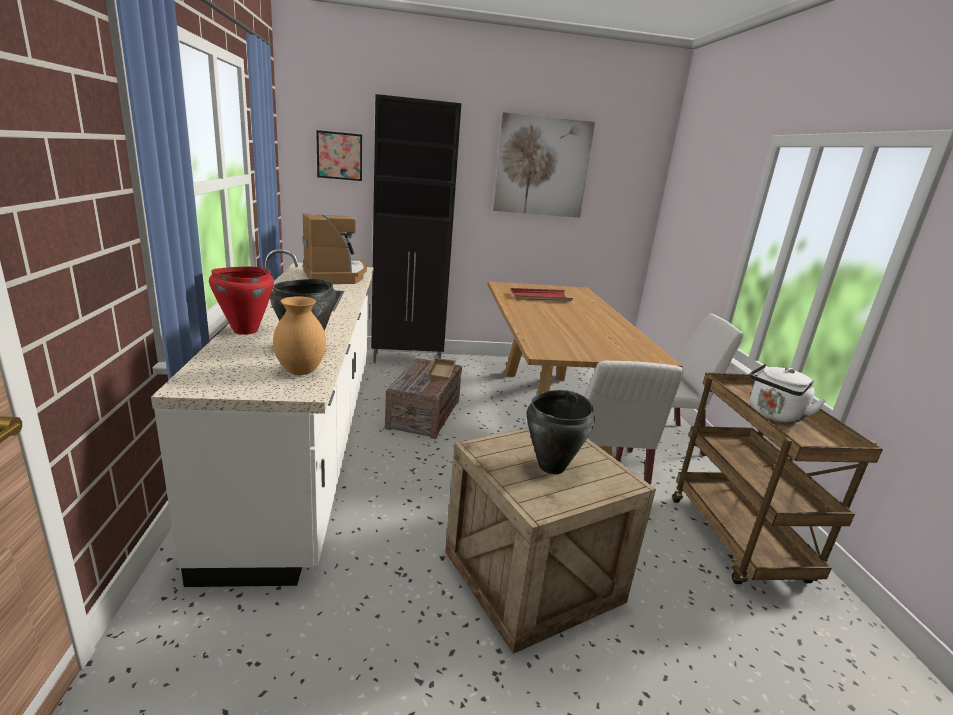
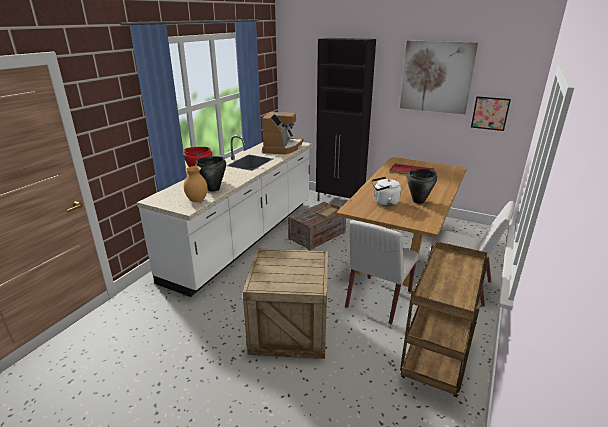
camera: 35 degrees right, 5 degrees up
picture [316,130,362,181] -> picture moved to [471,96,511,131]
black cooking pot [527,390,595,474] -> black cooking pot moved to [407,169,437,204]
white kettle [749,363,826,423] -> white kettle moved to [371,177,401,206]

